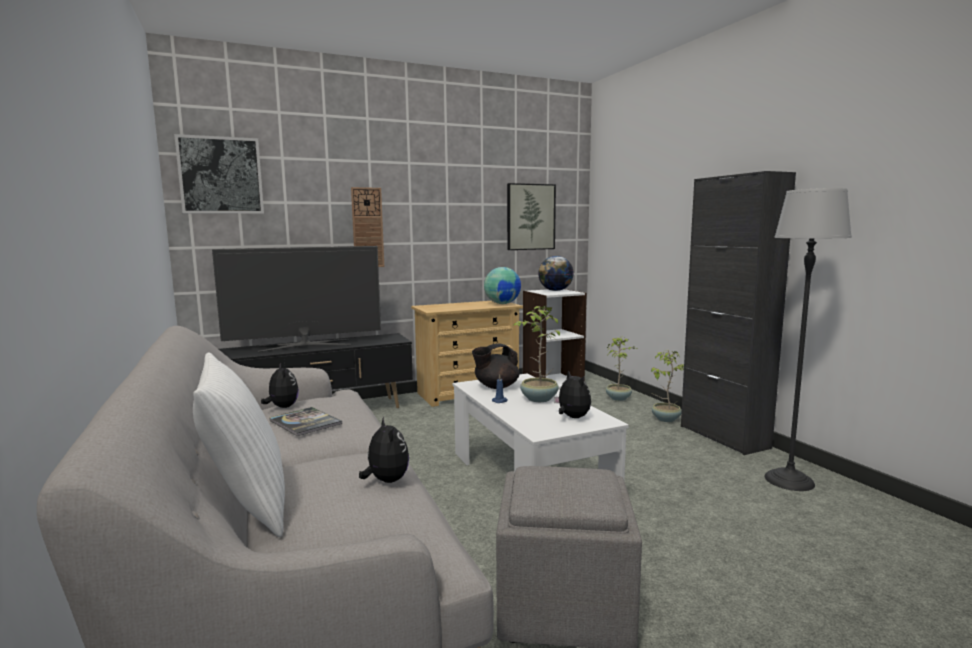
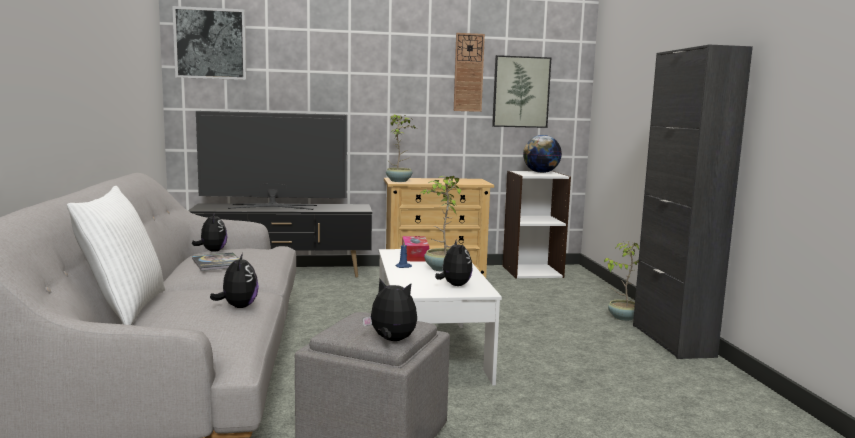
camera: 15 degrees right, 0 degrees up
wall clock [351,187,384,267] -> wall clock moved to [454,33,485,112]
black teapot [472,343,519,389] -> tissue box [402,236,429,261]
globe [484,267,521,304] -> none
potted plant [606,336,639,401] -> potted plant moved to [386,114,416,182]
floor lamp [765,188,852,491] -> none
none -> plush toy [362,279,417,341]

